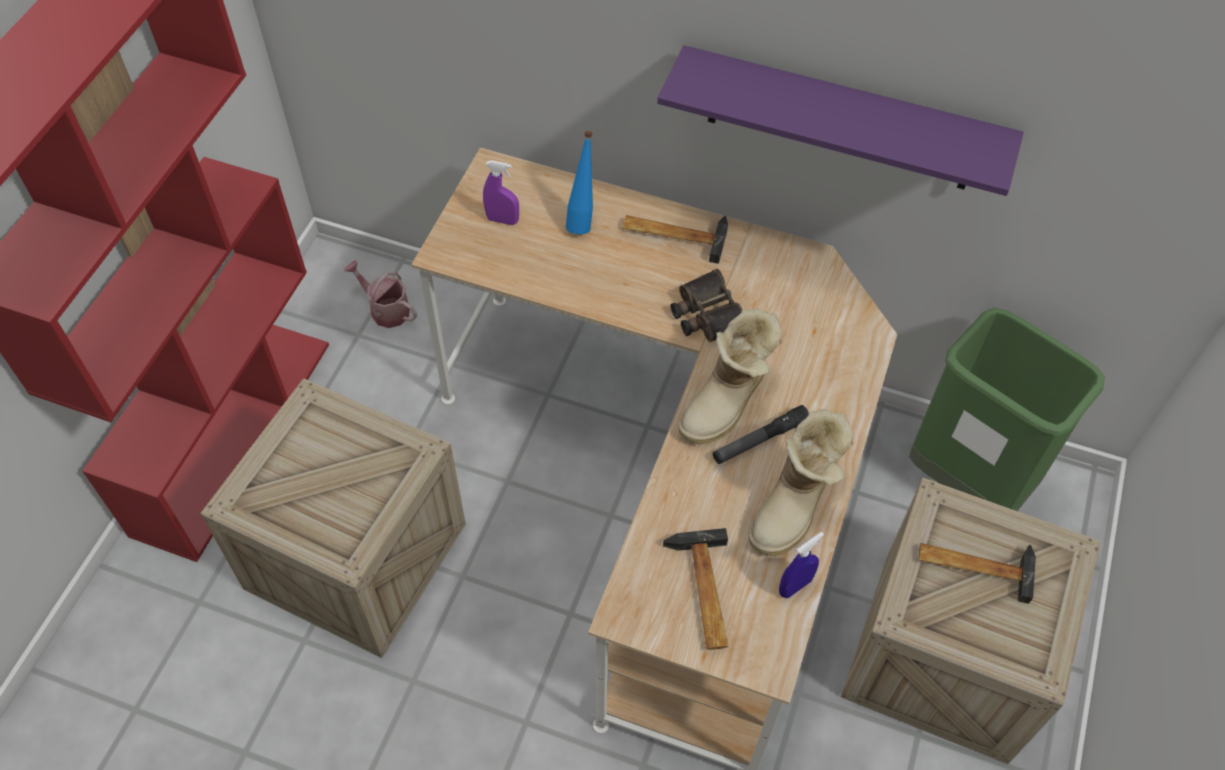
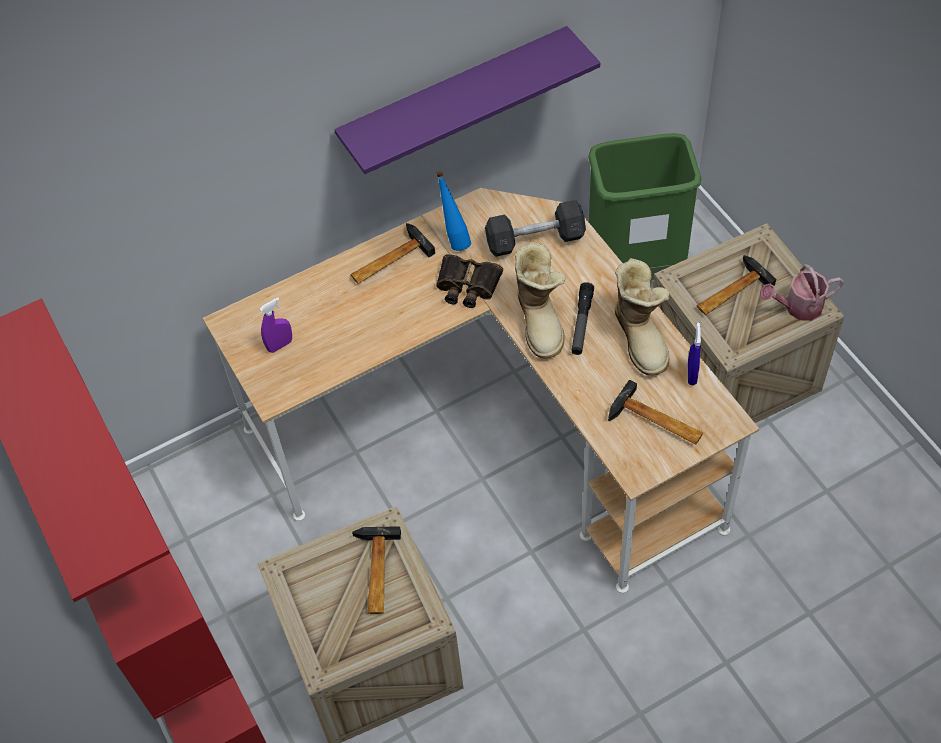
camera: 45 degrees left, 0 degrees up
watering can [344,260,417,328] -> watering can moved to [760,264,844,321]
blue bottle [566,131,593,234] -> blue bottle moved to [436,171,471,251]
none -> hammer [352,526,401,614]
none -> grey dumbbell [485,200,586,257]

